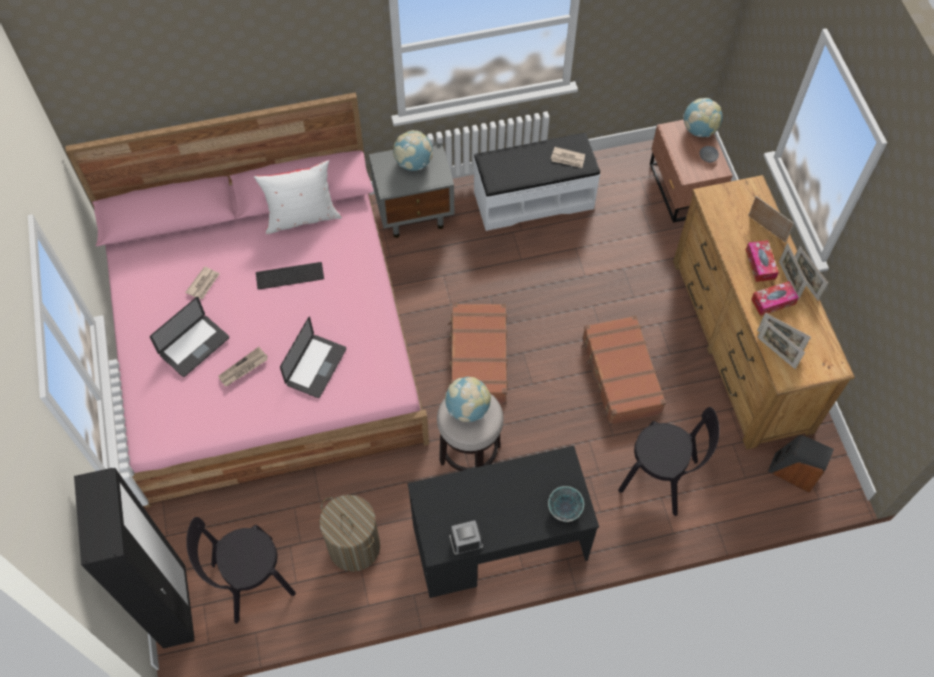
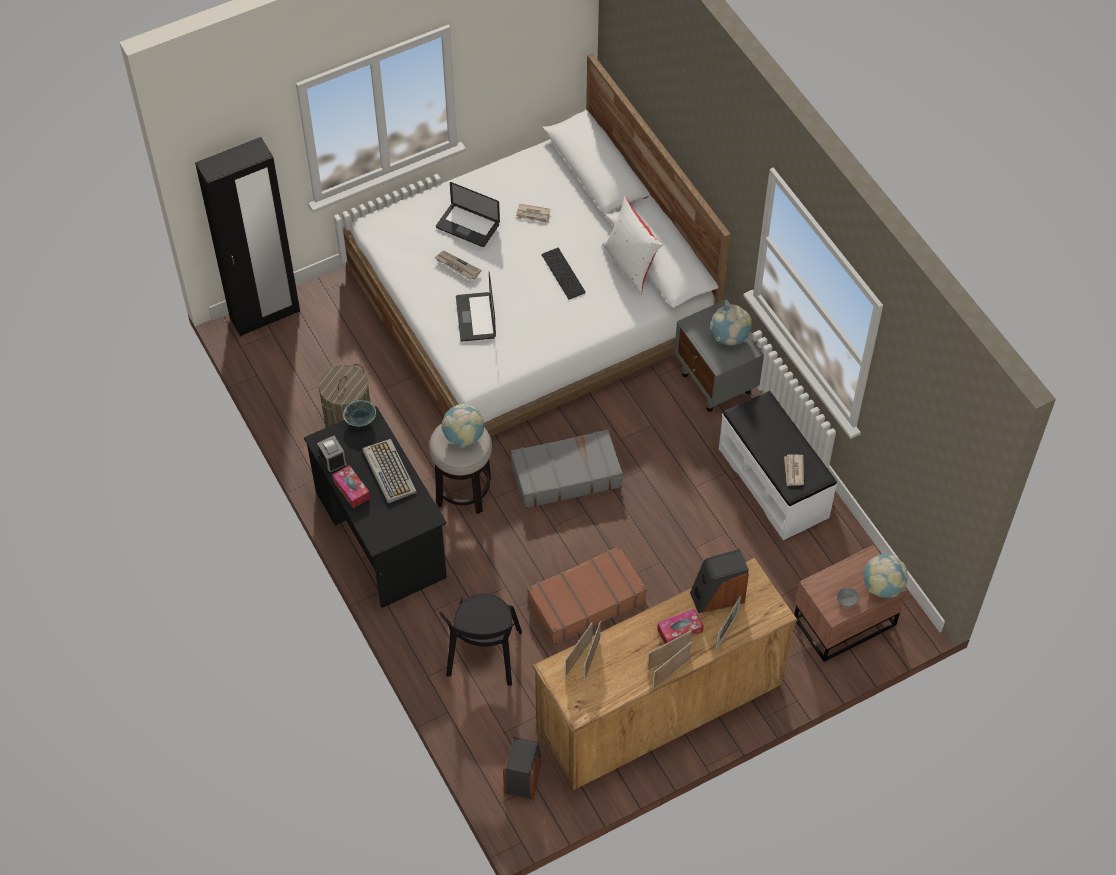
camera: 75 degrees right, 5 degrees down
pink bed [65,92,429,508] -> white bed [343,53,731,437]
black chair [186,517,296,624] -> none
laptop [280,317,346,398] -> laptop turned 75 degrees clockwise [456,272,496,341]
brown suitcase [447,303,508,404] -> grey suitcase [511,429,623,509]
bowl [548,486,584,522] -> bowl moved to [343,400,376,427]
tissue box [751,281,799,316] -> tissue box moved to [332,465,370,508]
none -> keyboard [363,439,417,503]
none -> speaker [690,549,749,613]

